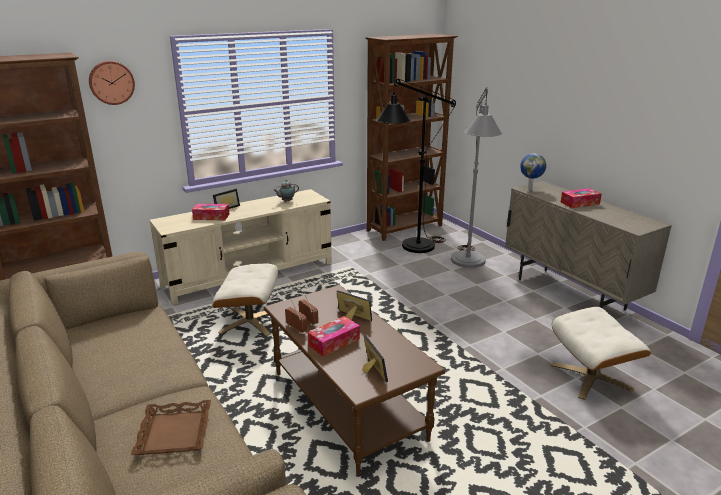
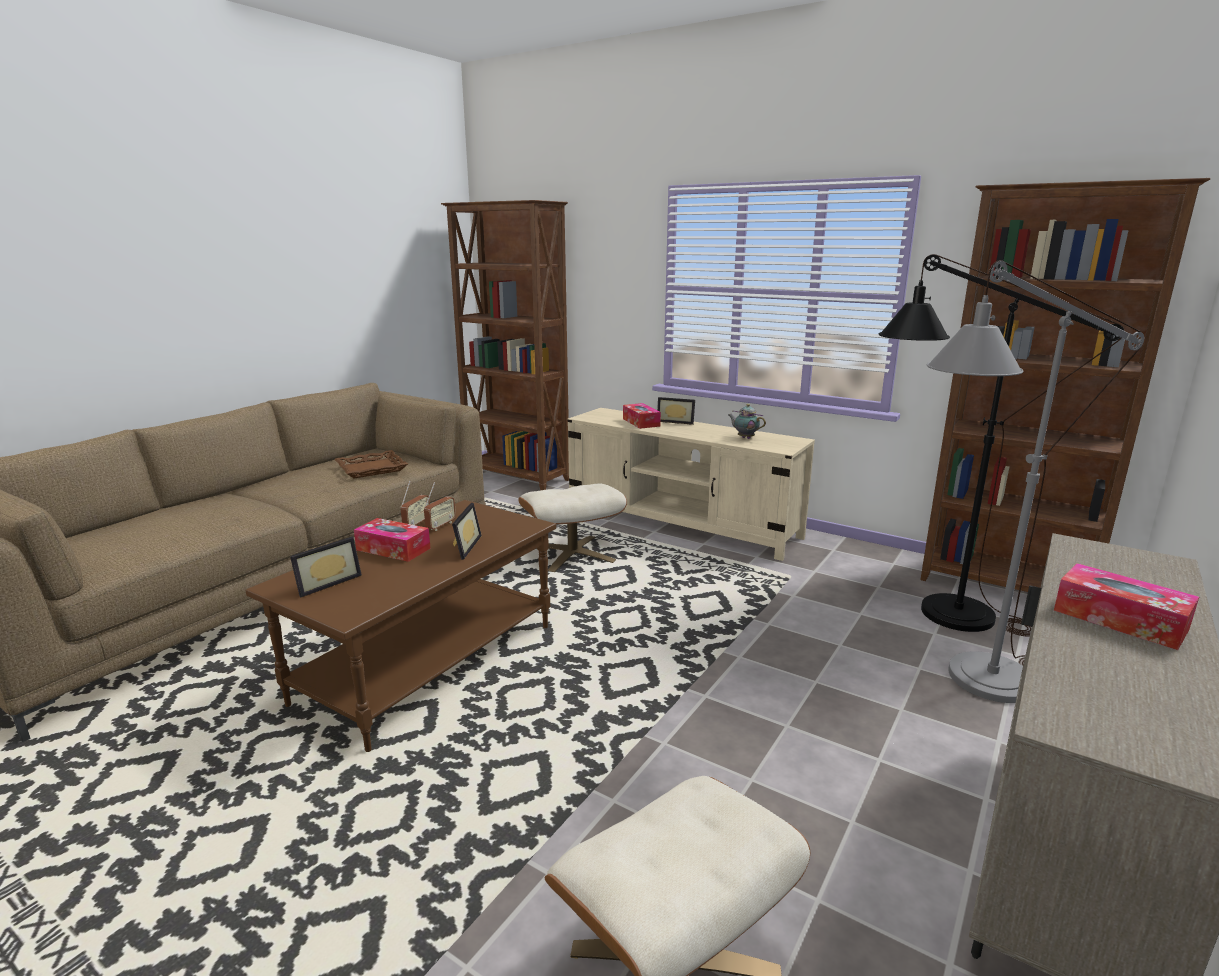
camera: 65 degrees right, 5 degrees down
wall clock [89,61,135,105] -> none
brown tray [131,400,211,455] -> brown tray moved to [334,450,408,478]
globe [520,153,546,190] -> none

